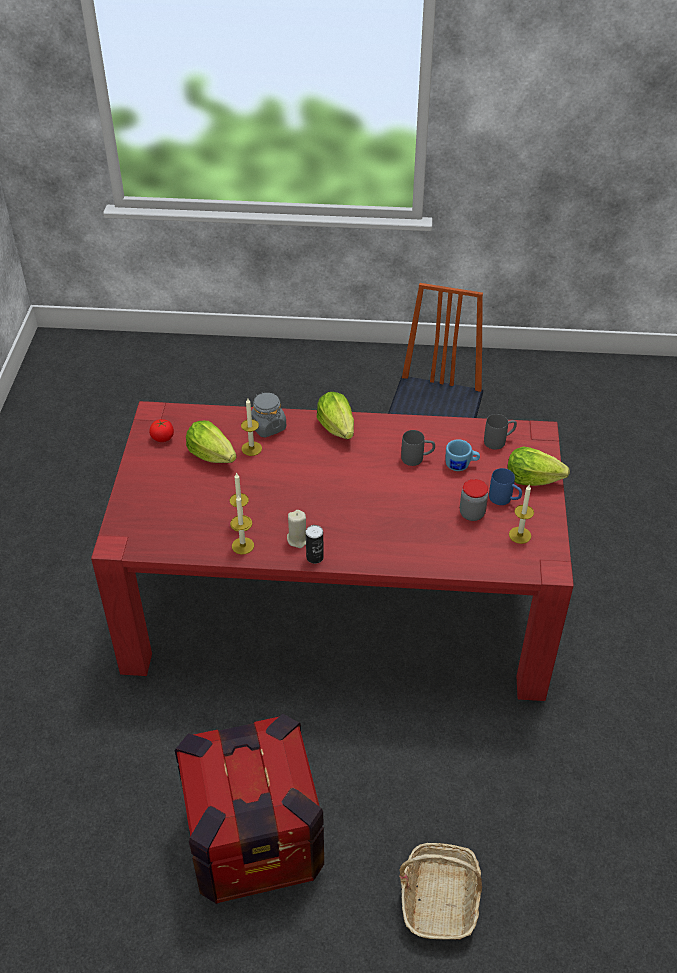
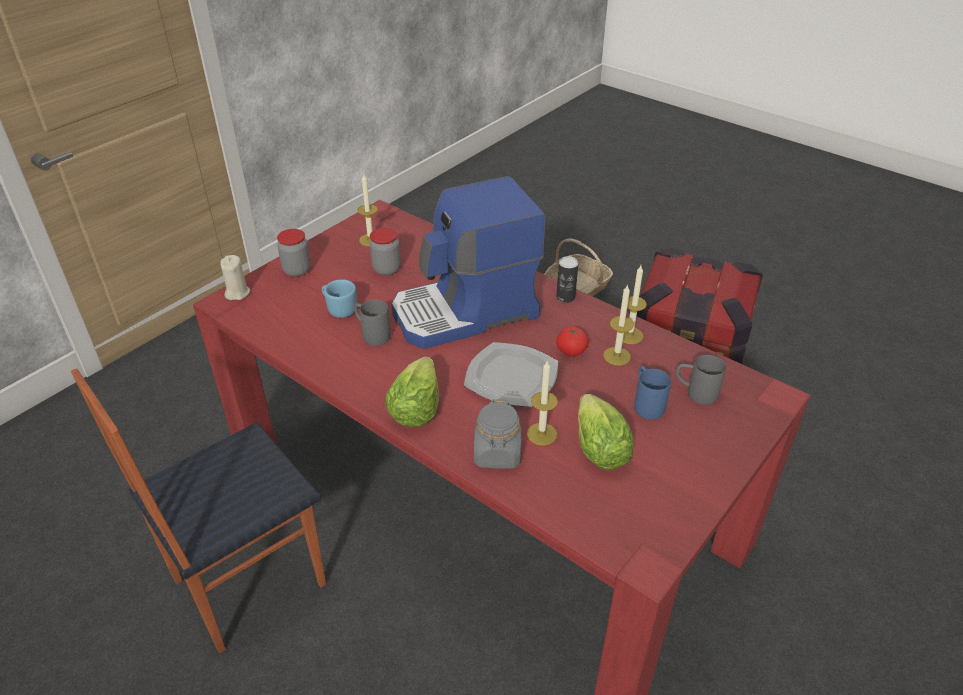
camera: 145 degrees left, 5 degrees down
tomato [149,419,174,442] -> tomato moved to [556,326,589,356]
beige candle [287,510,306,548] -> beige candle moved to [220,255,250,300]
grey mug [484,414,517,449] -> grey mug moved to [676,355,726,405]
blue mug [489,468,522,505] -> blue mug moved to [634,366,671,420]
lettuce [507,446,570,486] -> jar [277,229,311,277]
none -> coffee machine [391,176,545,349]
none -> plate [464,342,558,407]

